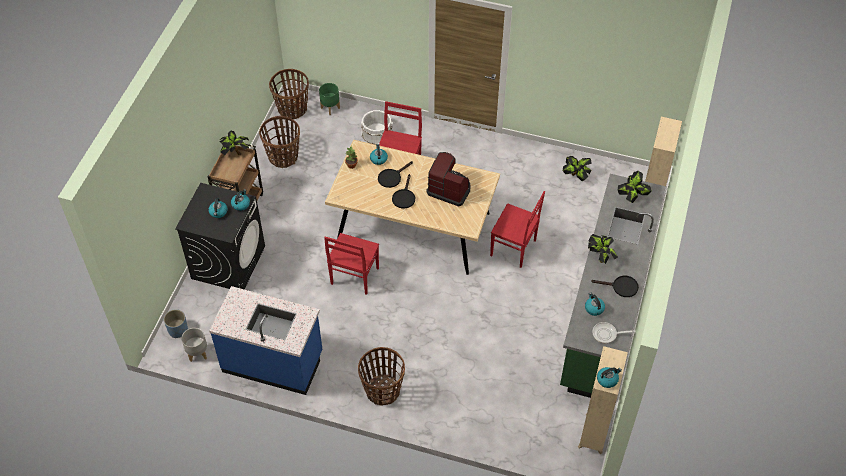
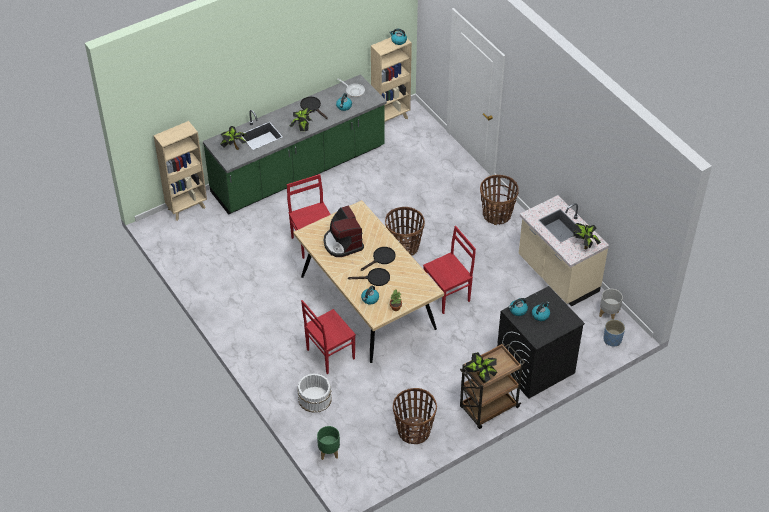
camera: 140 degrees left, 5 degrees down
blue counter [209,286,322,395] -> beige counter [519,195,609,307]
basket [269,69,309,119] -> basket moved to [385,207,425,256]
potted plant [563,156,592,181] -> potted plant moved to [573,223,601,249]

